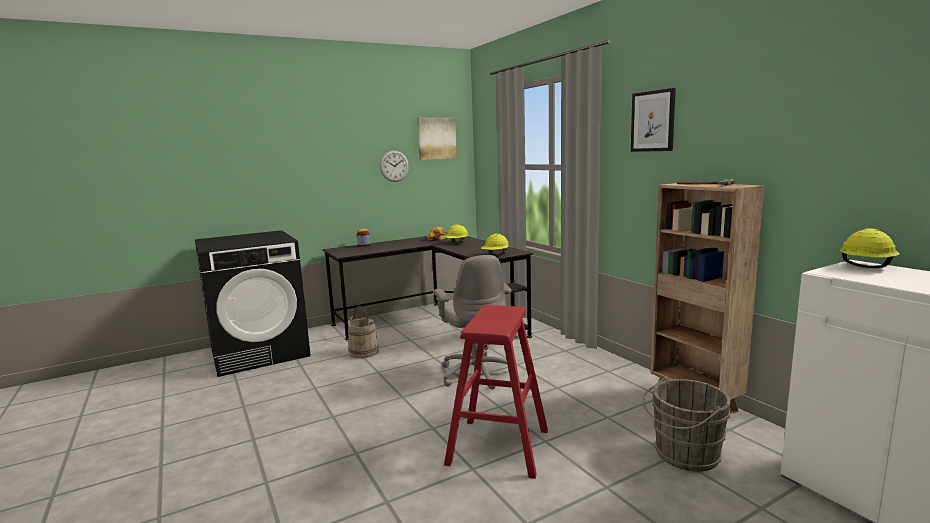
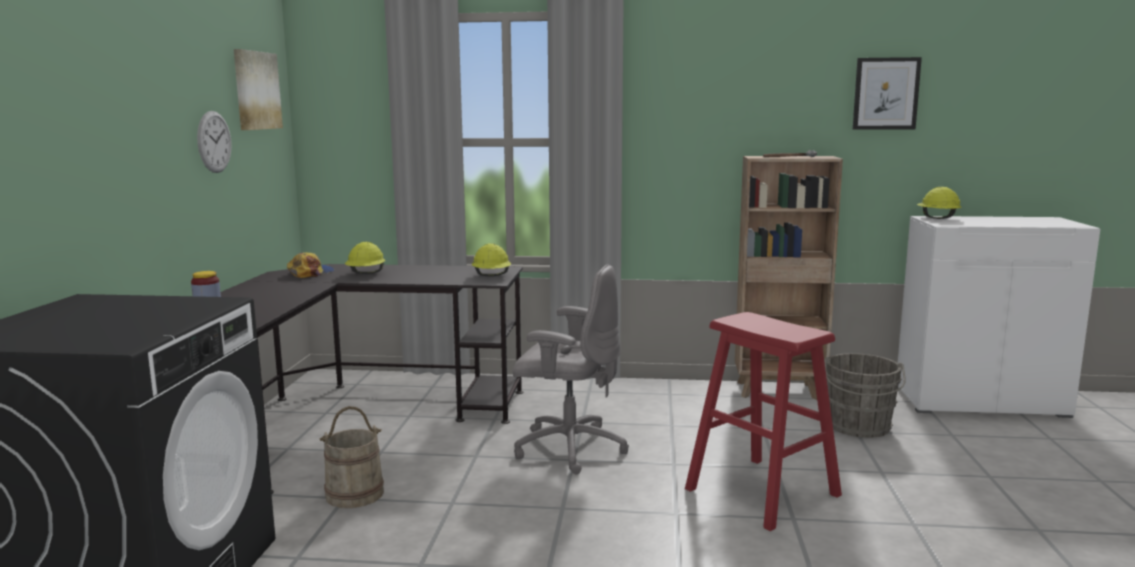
camera: 55 degrees left, 0 degrees up
picture [631,88,676,152] -> picture moved to [853,57,922,130]

